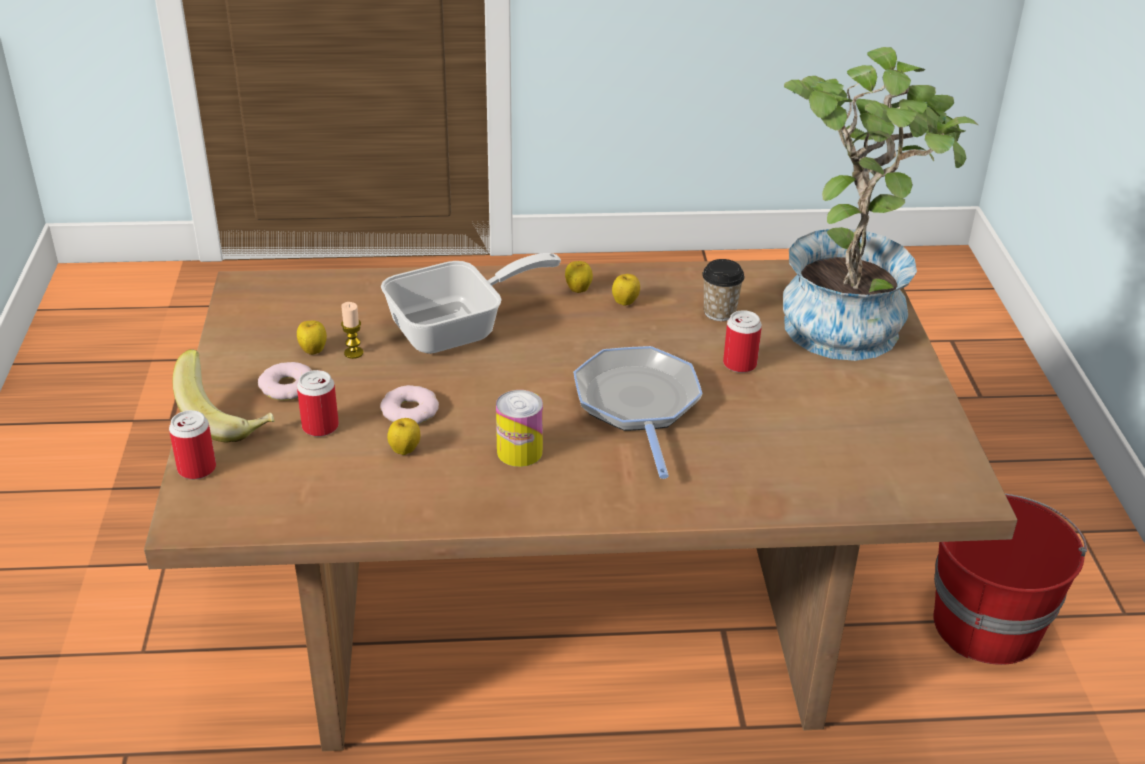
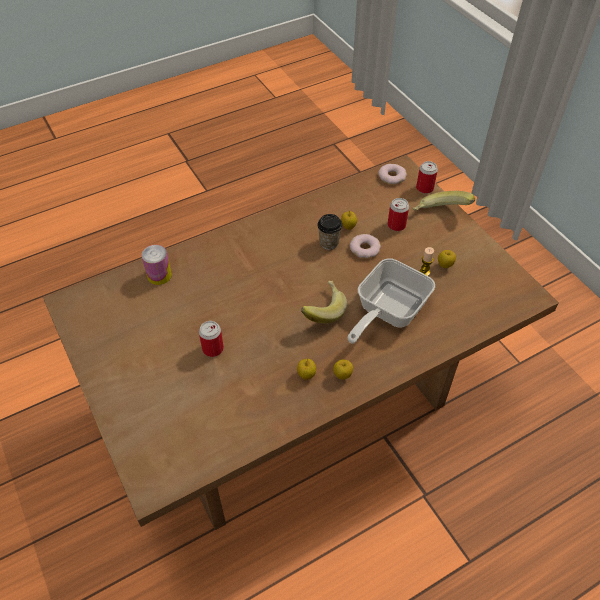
camera: 155 degrees right, 15 degrees up
donut [258,362,313,401] -> donut moved to [378,164,407,184]
can [496,390,543,467] -> can moved to [142,245,172,285]
frying pan [573,346,703,479] -> none
cup [702,259,745,321] -> cup moved to [317,214,343,250]
potted plant [783,47,979,361] -> none
red bucket [933,493,1087,665] -> none
none -> banana [301,281,347,323]

